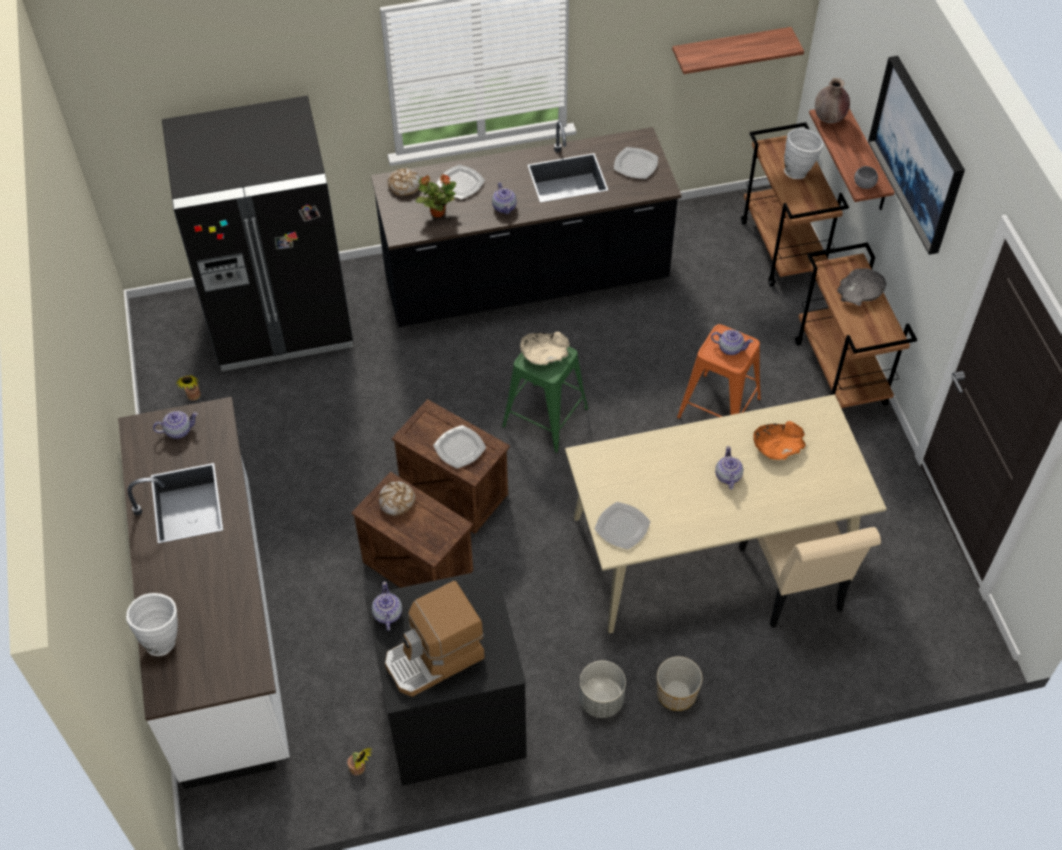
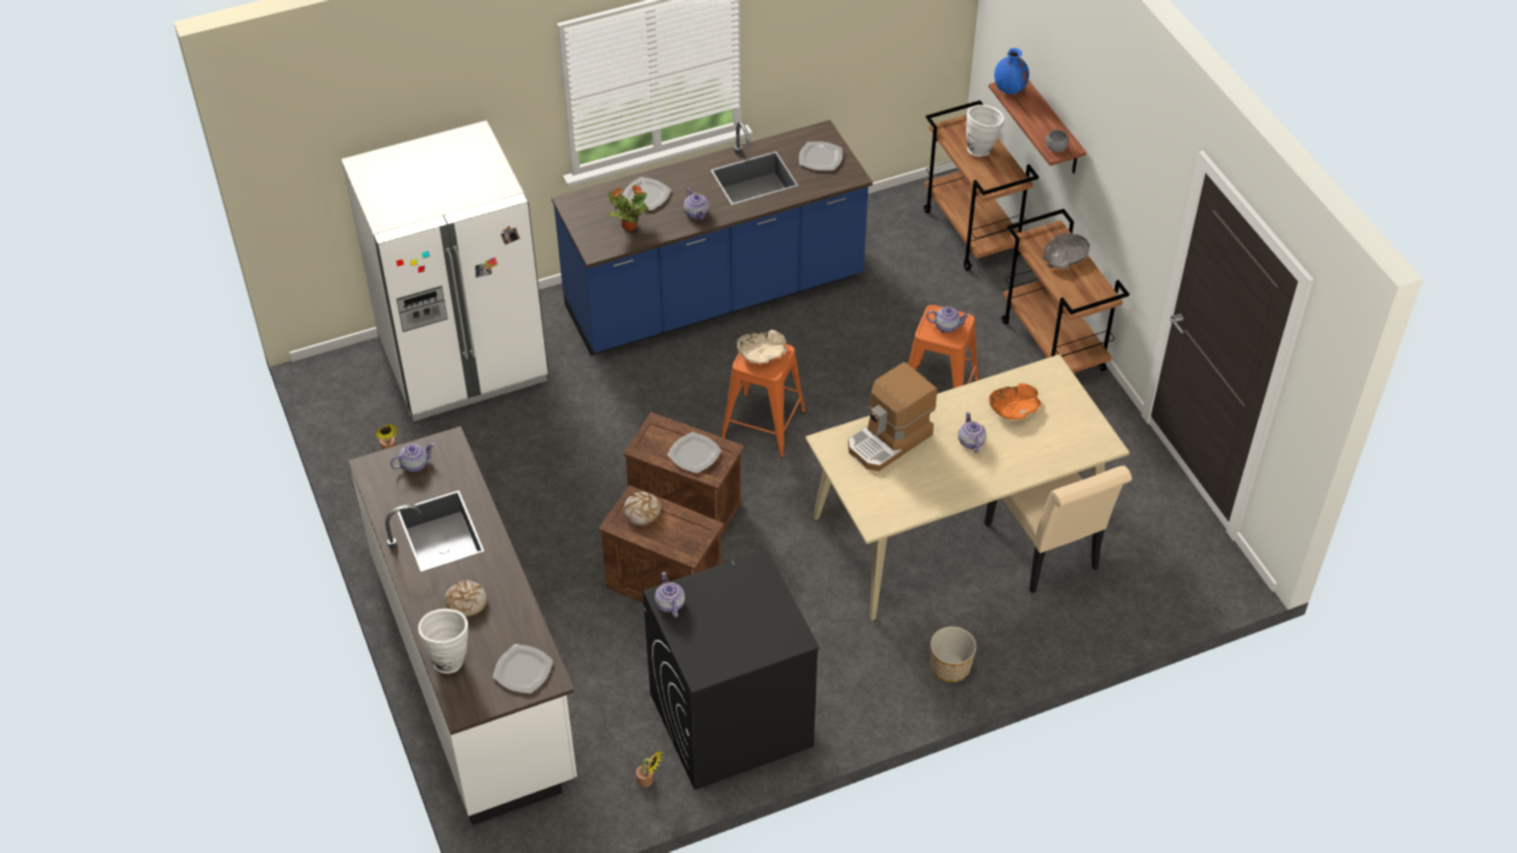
camera: 10 degrees left, 5 degrees down
black fridge [162,96,353,371] -> white fridge [341,120,549,421]
black counter [371,121,681,327] -> blue counter [552,120,873,356]
coffee machine [385,581,485,697] -> coffee machine moved to [848,362,937,471]
bread [387,167,420,196] -> bread moved to [445,579,487,617]
green stool [502,347,588,453] -> orange stool [721,344,806,458]
grey planter [579,661,626,718] -> none
plate [594,502,650,549] -> plate moved to [493,644,553,694]
shelf [672,27,804,74] -> none
brown vase [815,78,850,123] -> blue vase [994,48,1029,94]
picture [868,56,965,255] -> none

